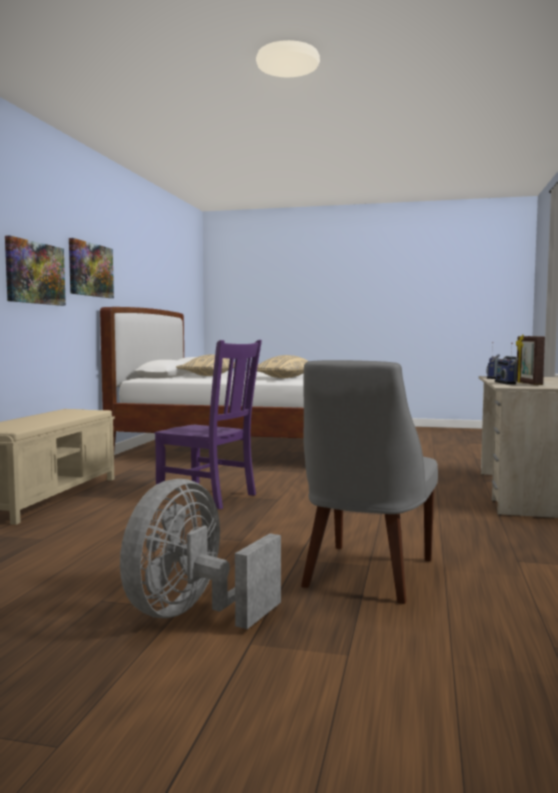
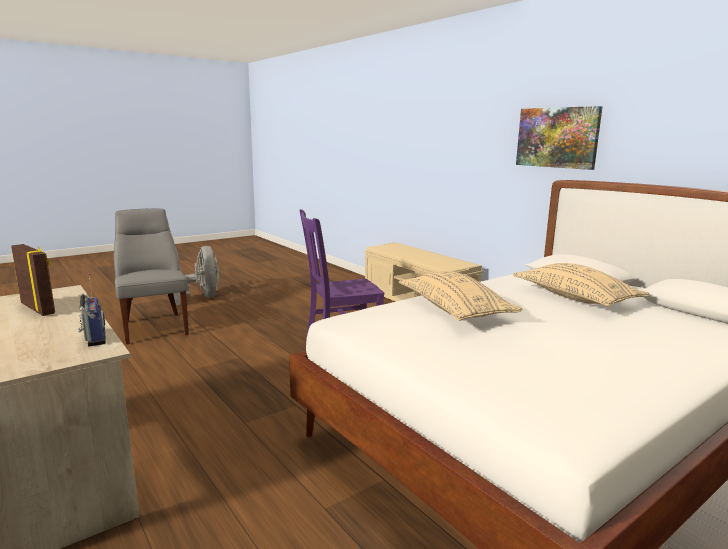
camera: 130 degrees right, 10 degrees up
picture [5,235,66,306] -> none
radio [495,343,519,384] -> none

